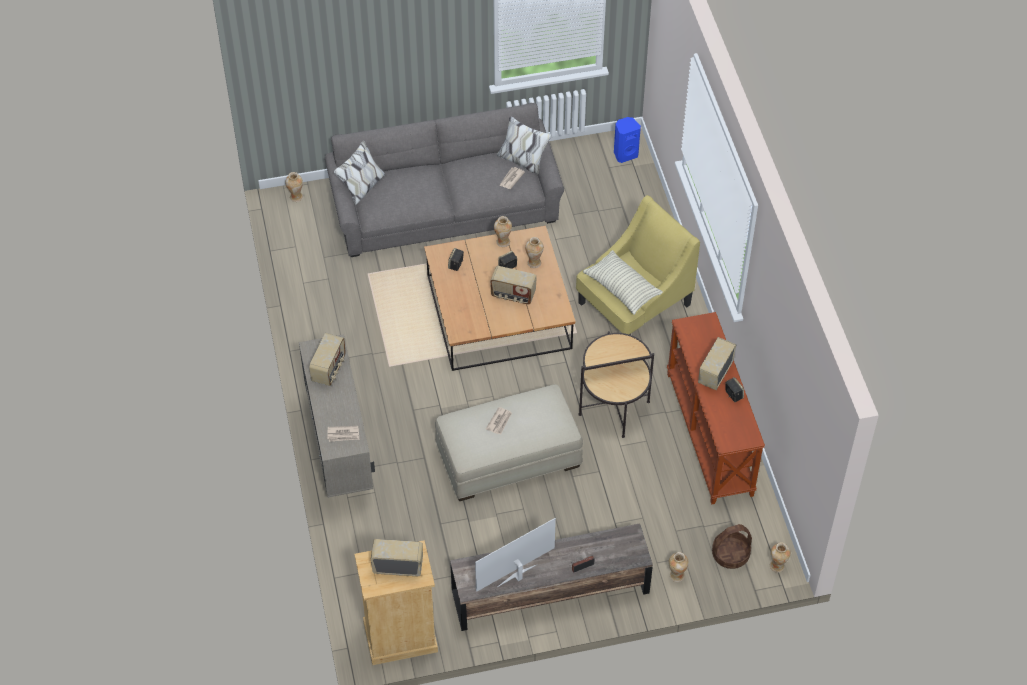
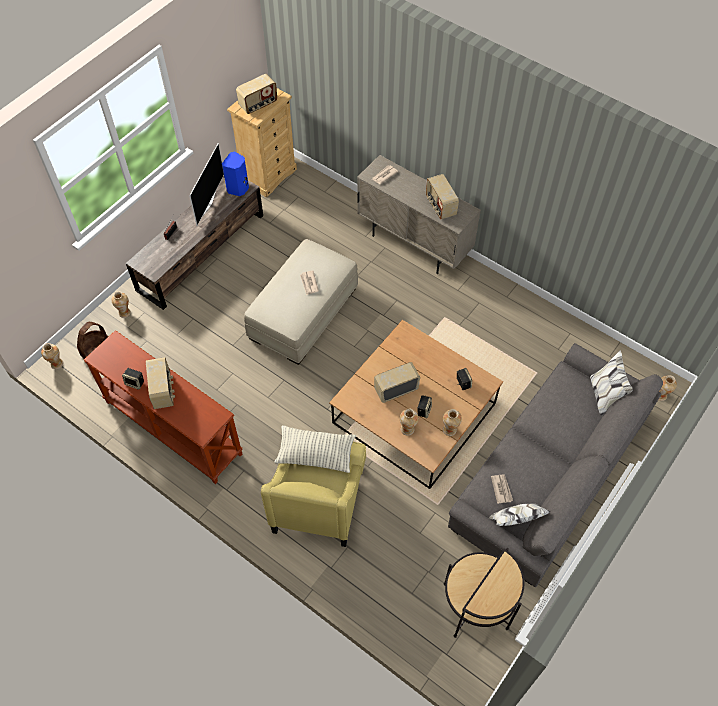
camera: 140 degrees right, 5 degrees up
side table [578,331,654,438] -> side table moved to [444,548,525,638]
blue speaker [614,117,641,163] -> blue speaker moved to [222,152,249,196]

